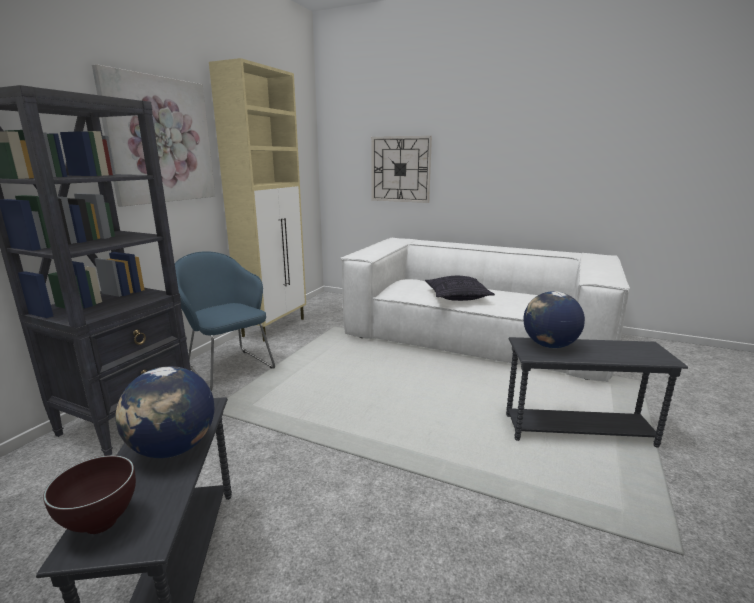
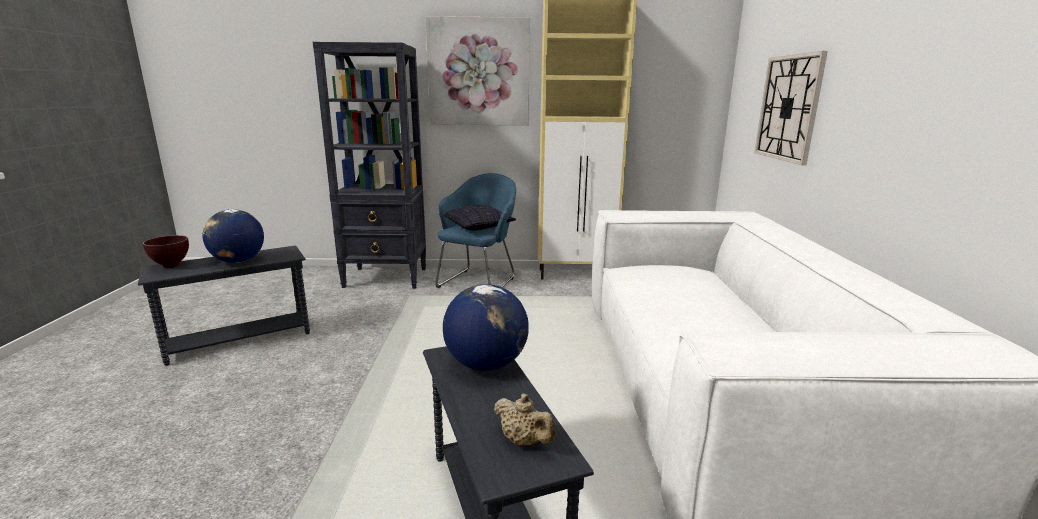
camera: 65 degrees right, 0 degrees up
pillow [425,276,495,301] -> pillow moved to [444,205,516,231]
none -> beige teapot [494,393,556,446]

